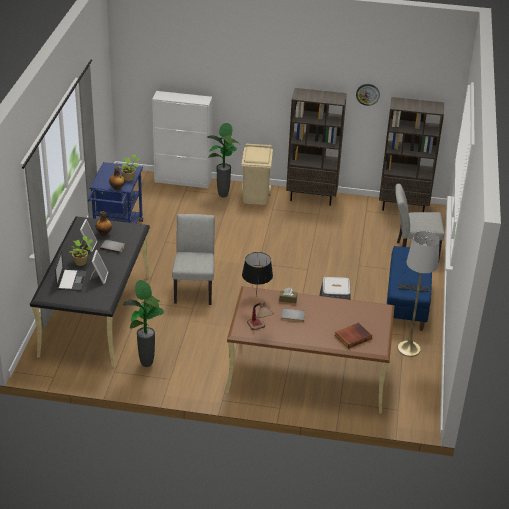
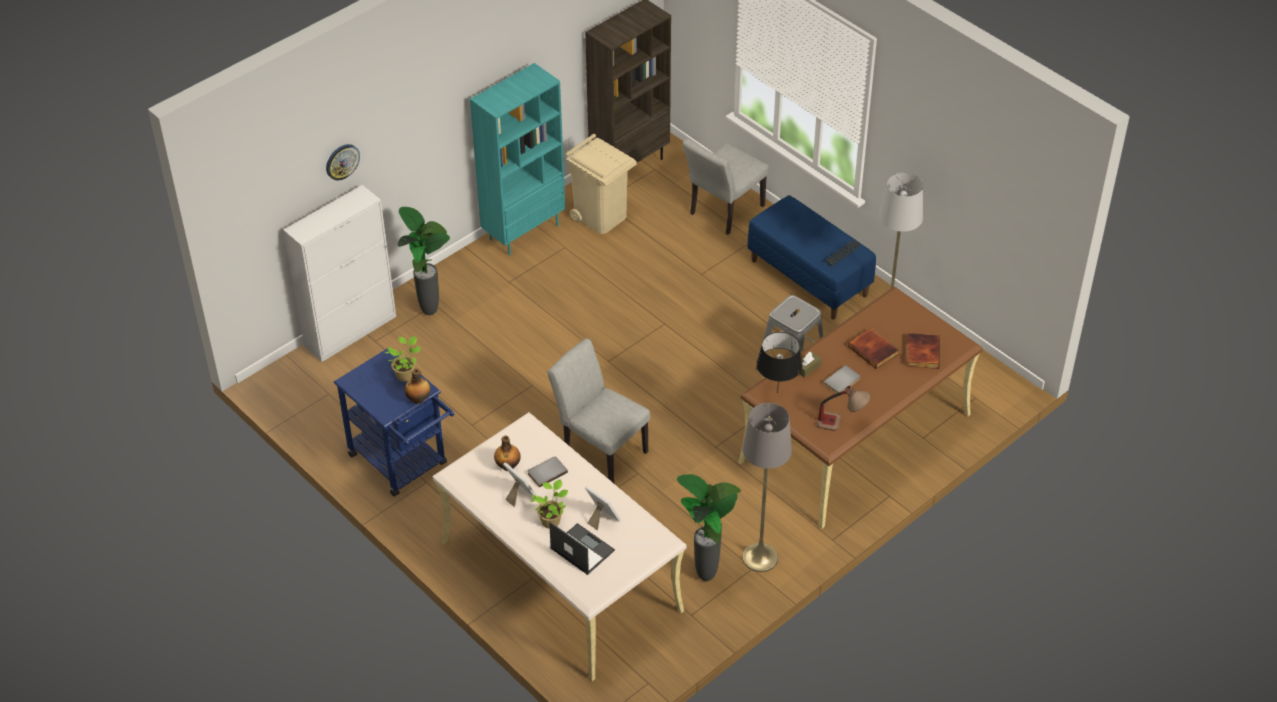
camera: 50 degrees left, 10 degrees up
black desk [30,216,151,368] -> beige desk [433,412,686,681]
beige trash can [241,144,273,205] -> beige trash can moved to [565,134,637,234]
brown bookcase [286,88,347,206] -> turquoise bookcase [470,63,565,256]
wall clock [356,84,380,106] -> wall clock moved to [326,144,360,181]
none -> grey floor lamp [742,403,792,572]
none -> book [848,328,899,369]

